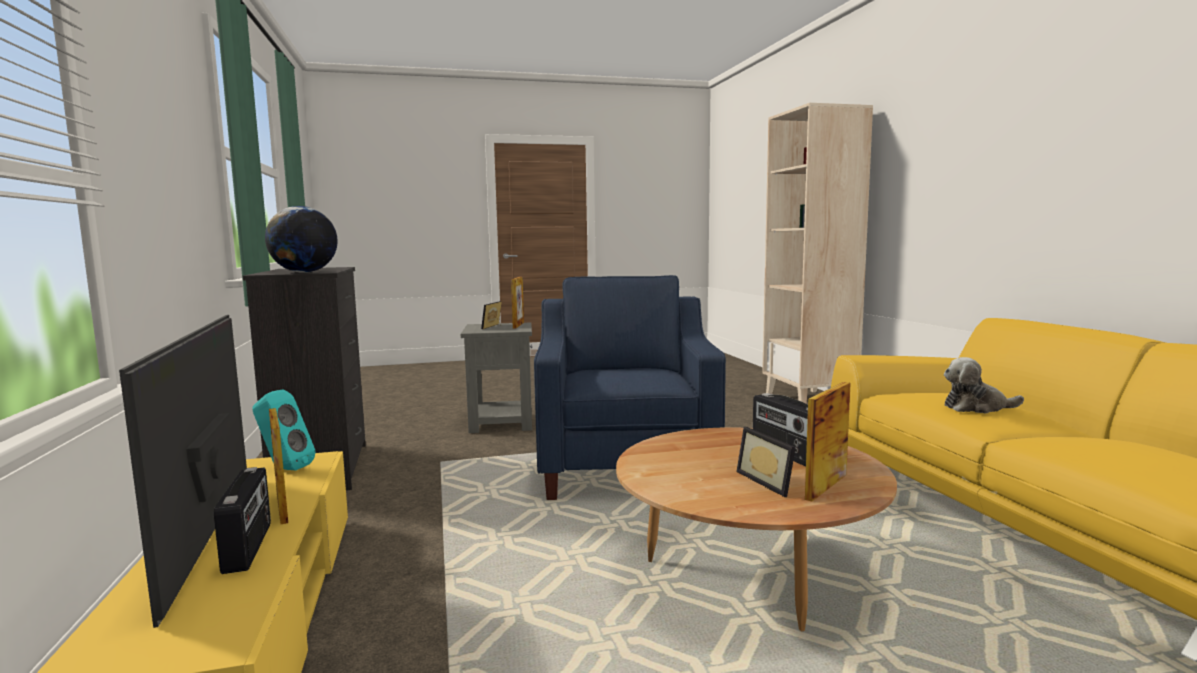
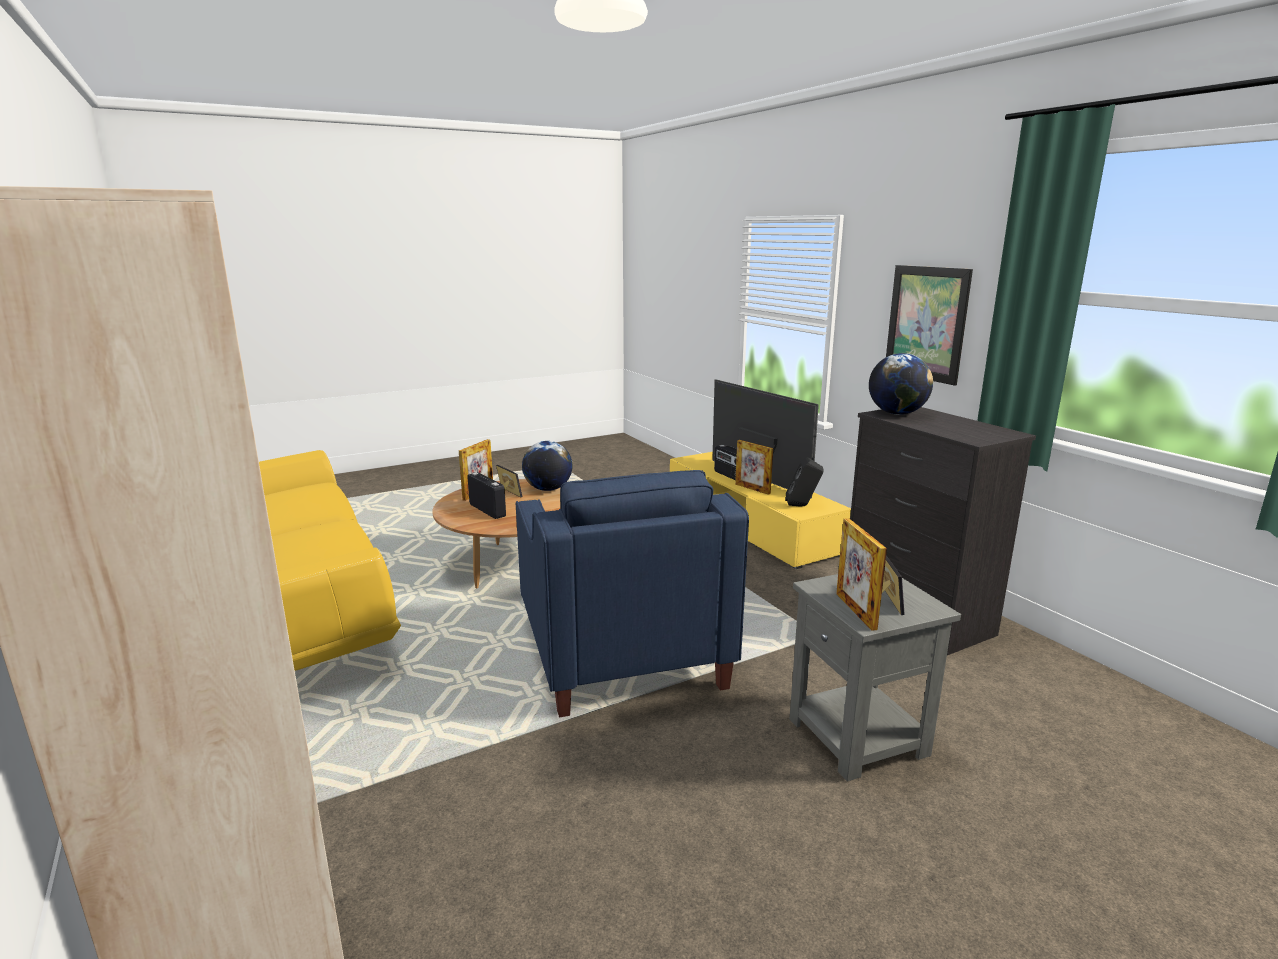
camera: 165 degrees right, 10 degrees up
turquoise speaker [252,389,316,470] -> black speaker [785,457,823,506]
plush toy [944,357,1024,413] -> none
none -> globe [522,441,573,491]
none -> picture [886,265,973,386]

